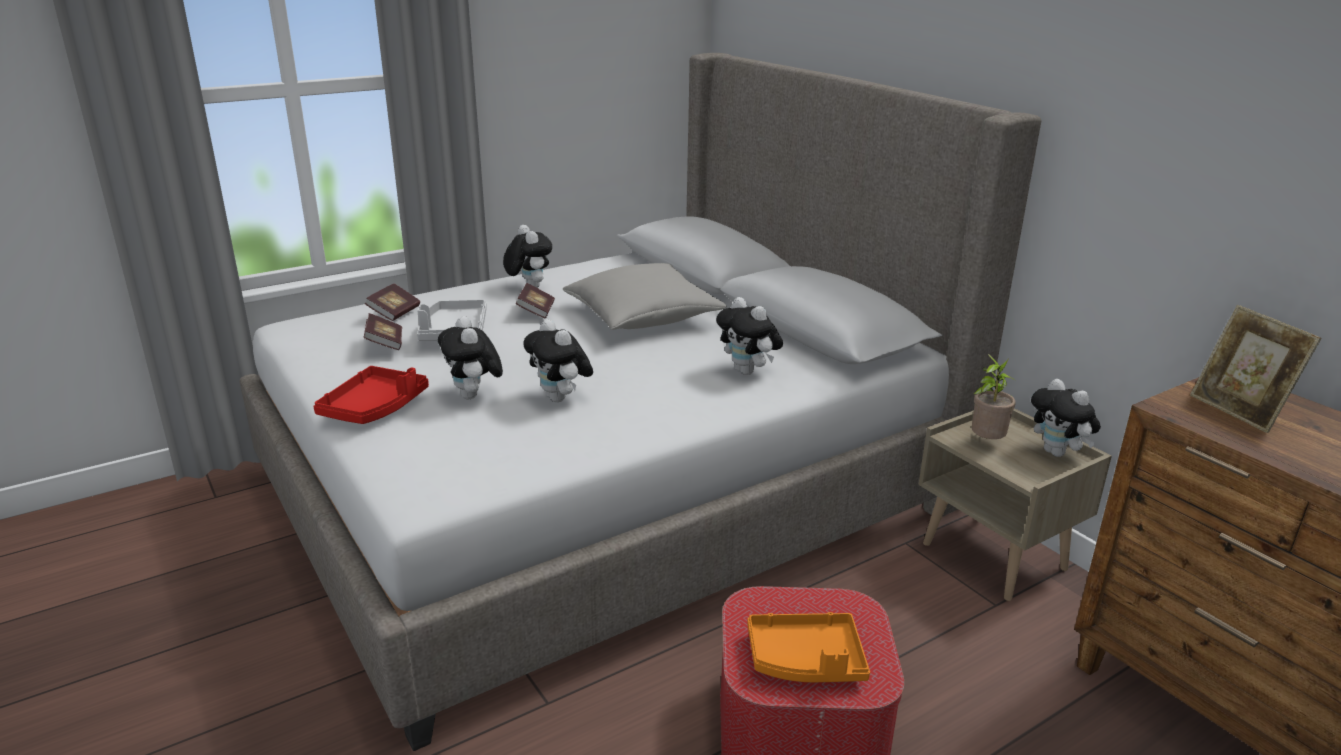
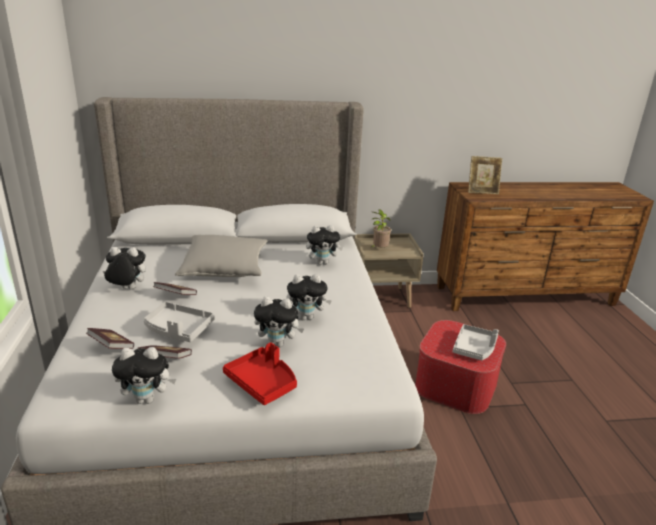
camera: 65 degrees left, 0 degrees up
orange tray [748,612,870,682] -> grey tray [453,324,499,360]
plush toy [1031,379,1101,457] -> plush toy moved to [112,347,176,404]

